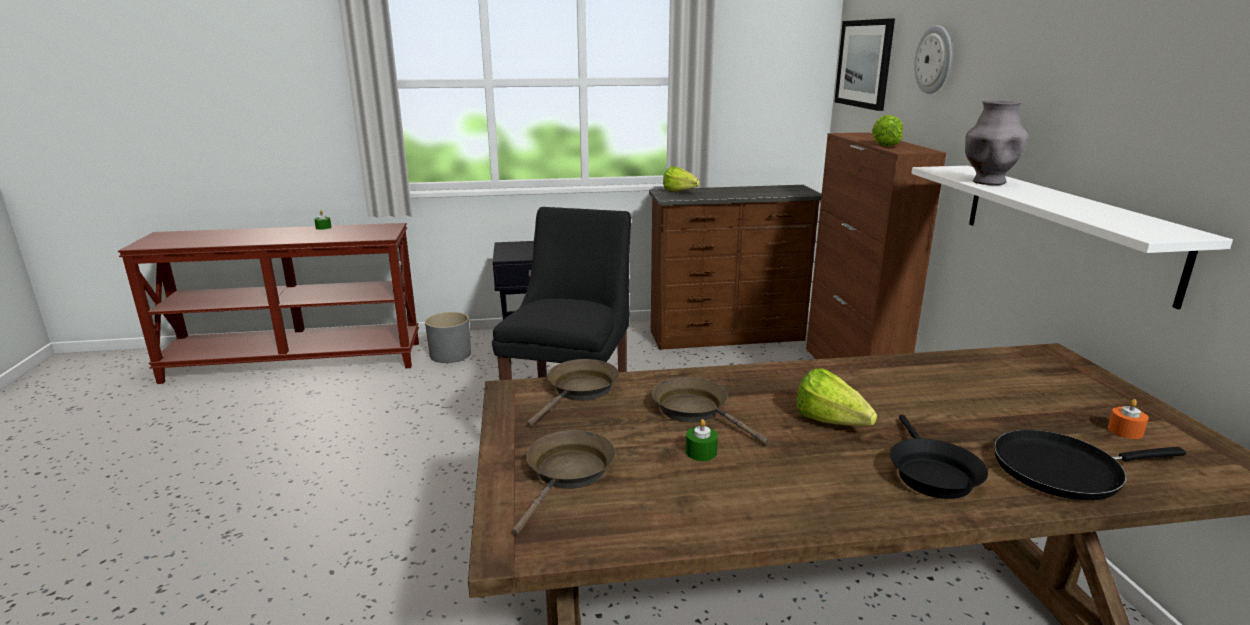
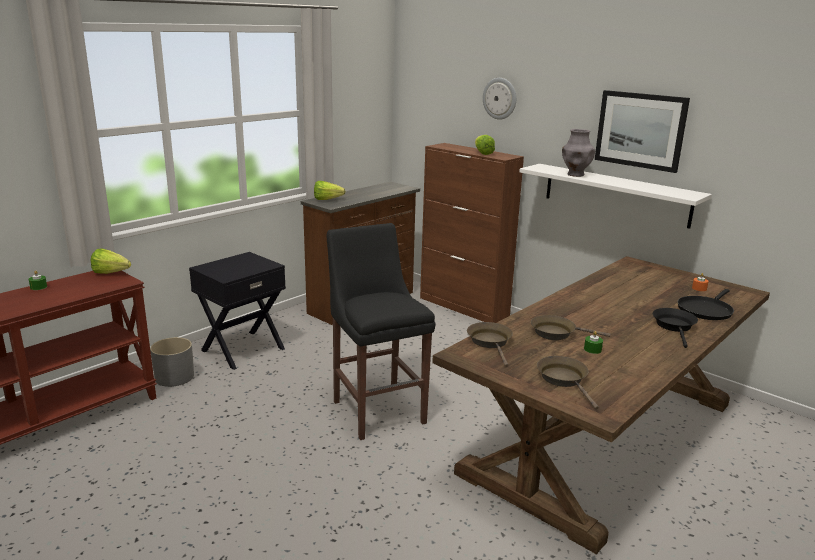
camera: 40 degrees left, 0 degrees up
lettuce [796,368,877,426] -> lettuce moved to [91,249,131,274]
picture [834,18,895,111] -> picture moved to [595,90,690,173]
black frying pan [890,415,988,499] -> black frying pan turned 135 degrees counterclockwise [653,308,698,348]

